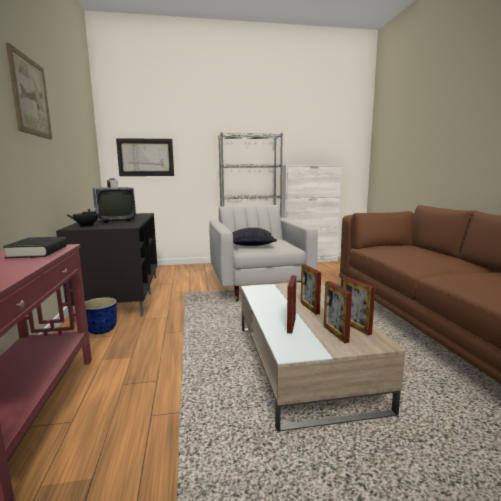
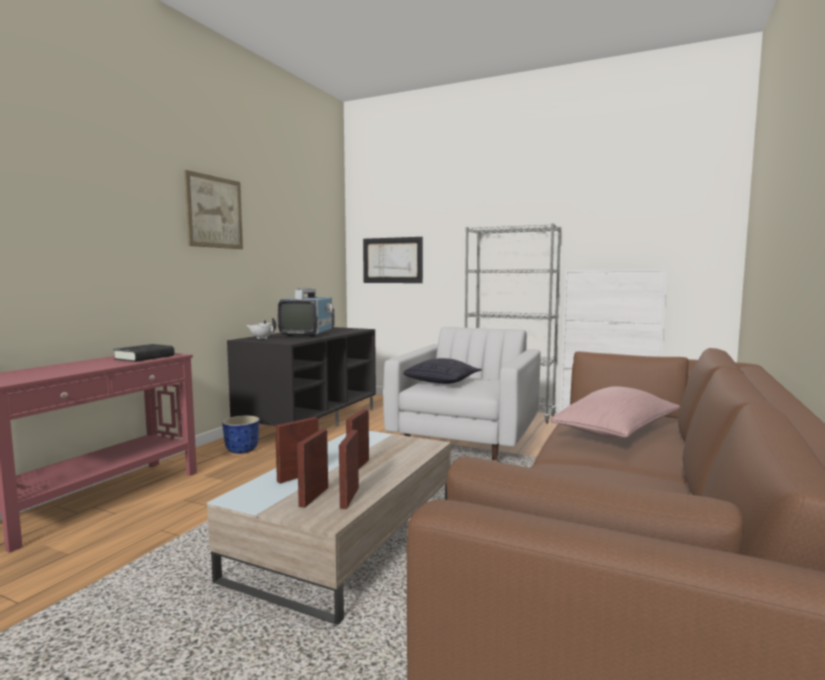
camera: 35 degrees right, 5 degrees down
black teapot [67,206,103,227] -> white teapot [247,317,276,339]
none -> pink pillow [551,387,680,439]

